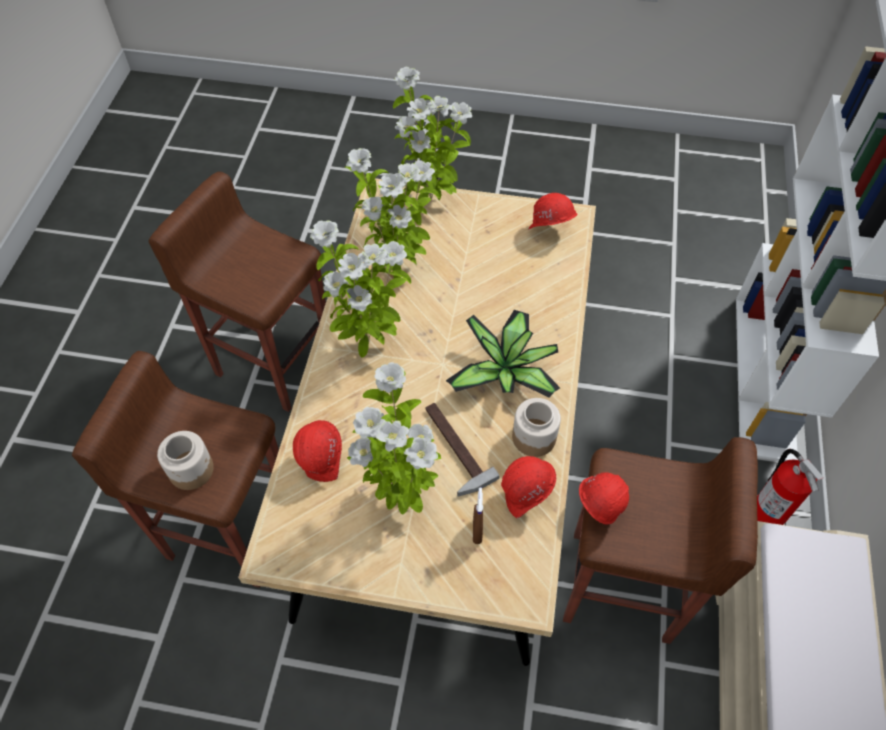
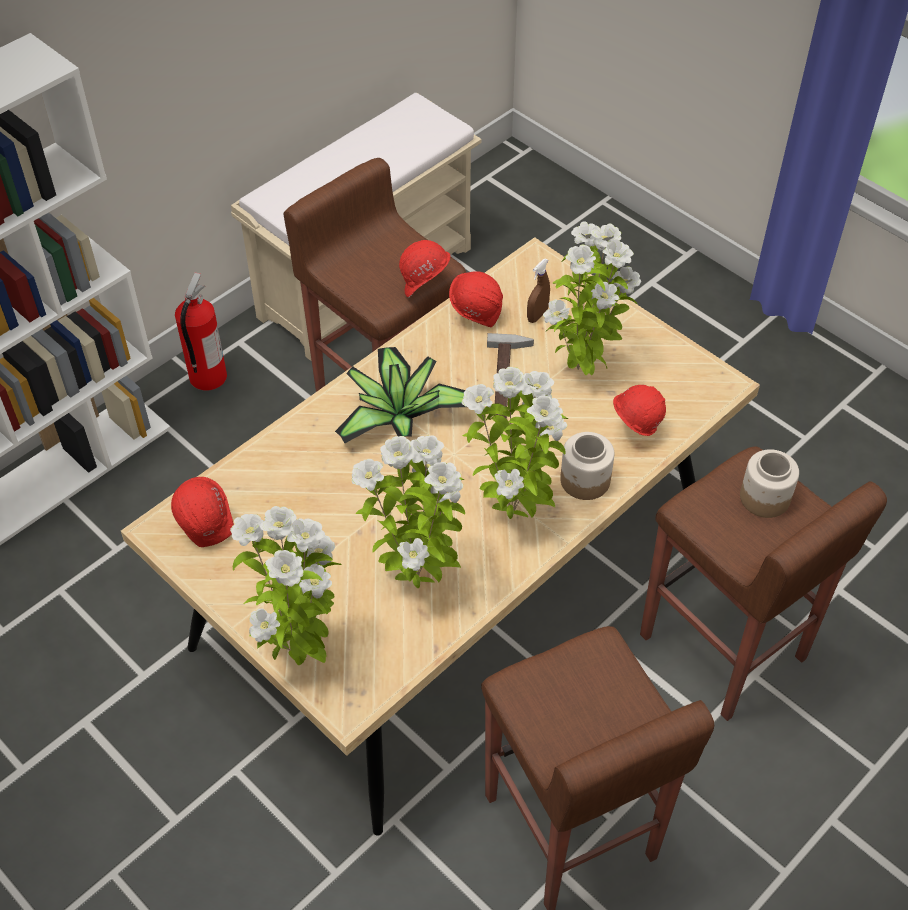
camera: 145 degrees left, 5 degrees down
jar [512,398,561,457] -> jar moved to [560,432,614,500]

